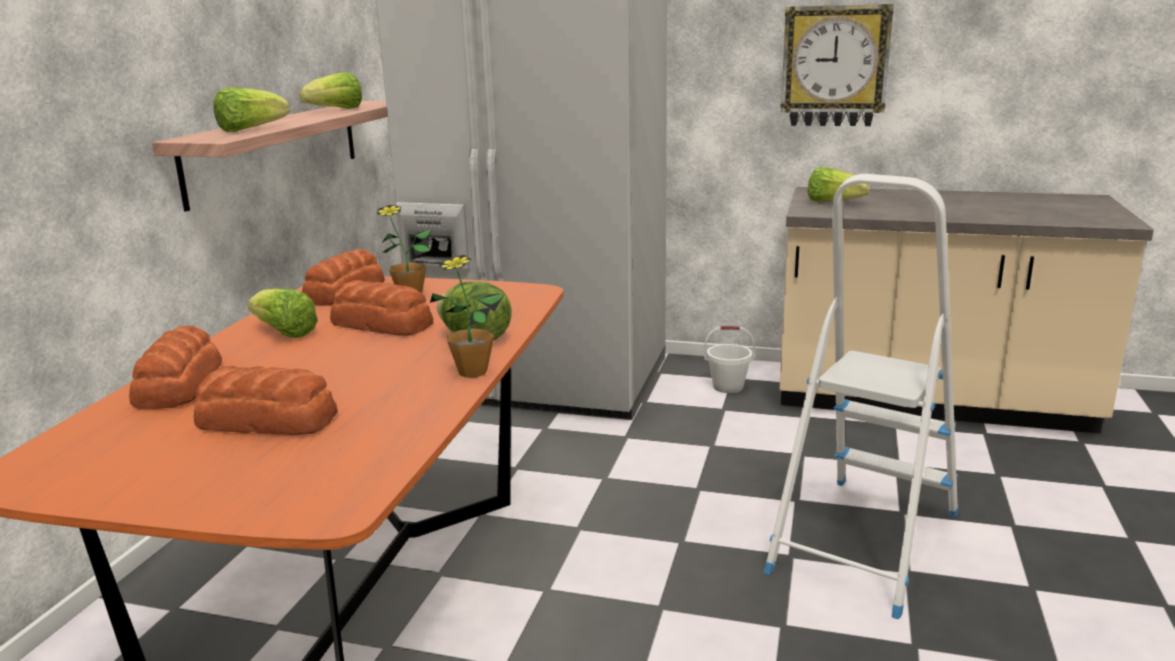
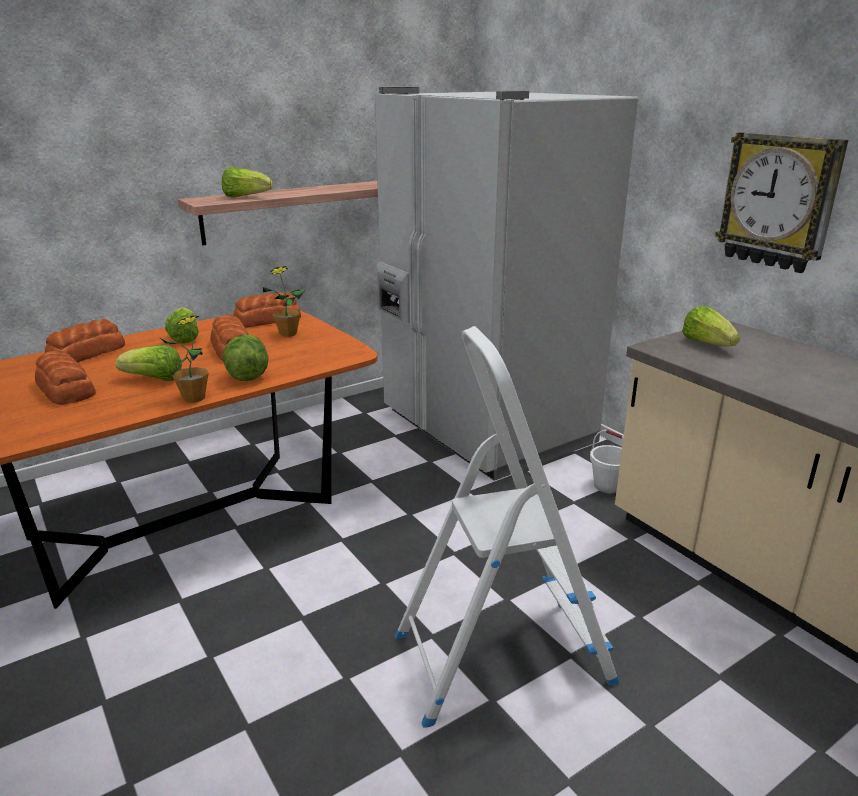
camera: 40 degrees right, 5 degrees up
lettuce [300,72,362,109] -> lettuce moved to [115,345,182,381]

